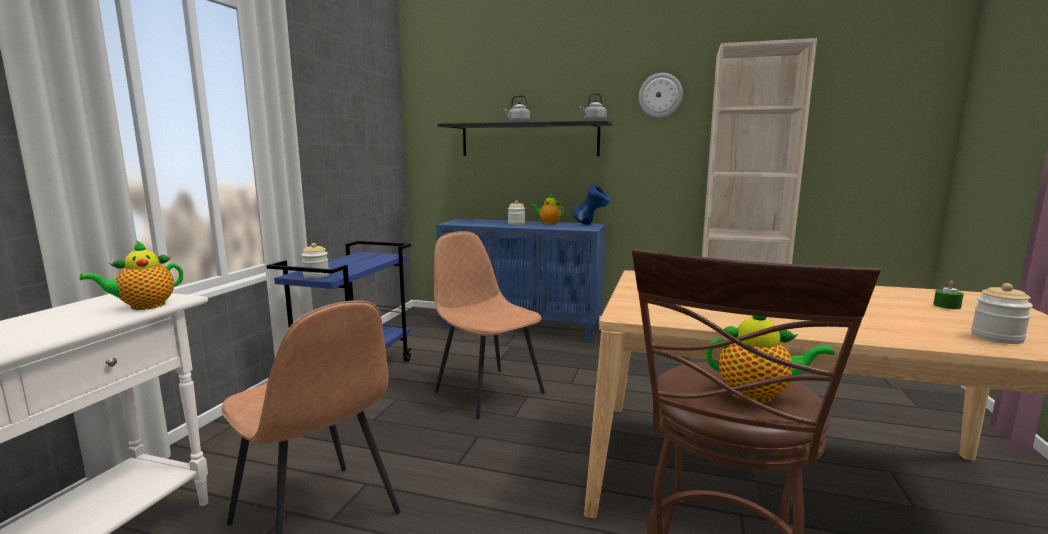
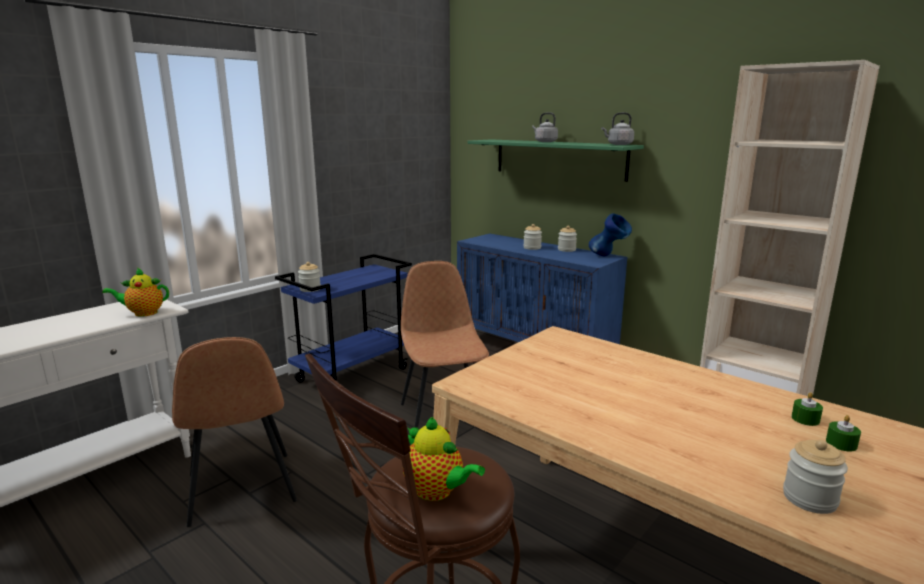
camera: 25 degrees right, 5 degrees up
black shelf [437,121,613,156] -> green shelf [467,139,644,182]
teapot [531,193,564,224] -> jar [558,226,577,252]
wall clock [639,73,683,118] -> none
none -> green candle [791,392,823,426]

